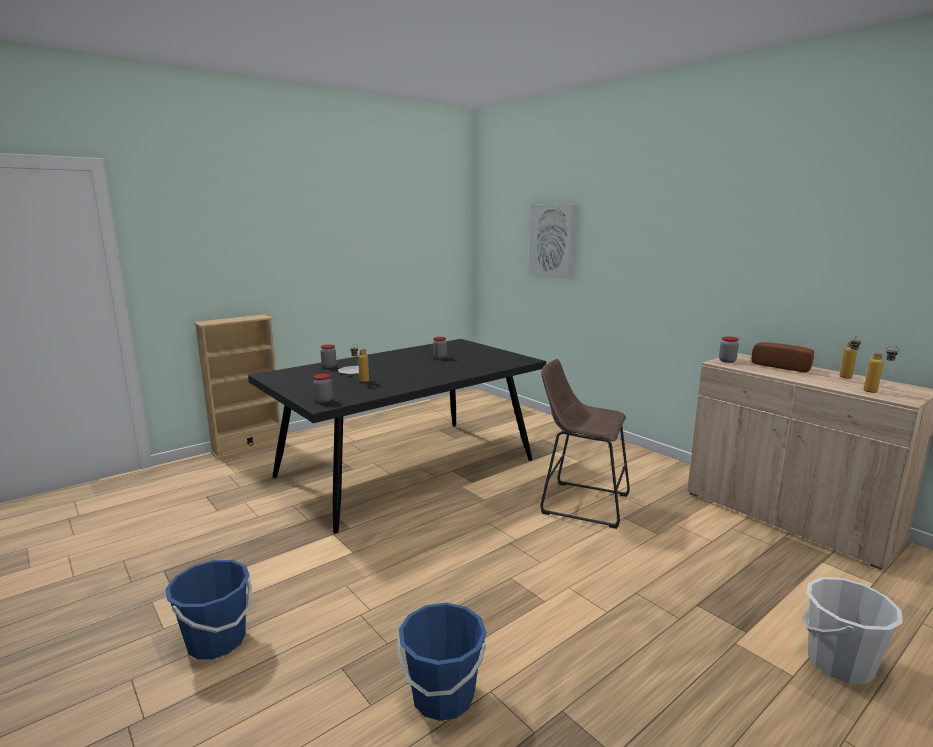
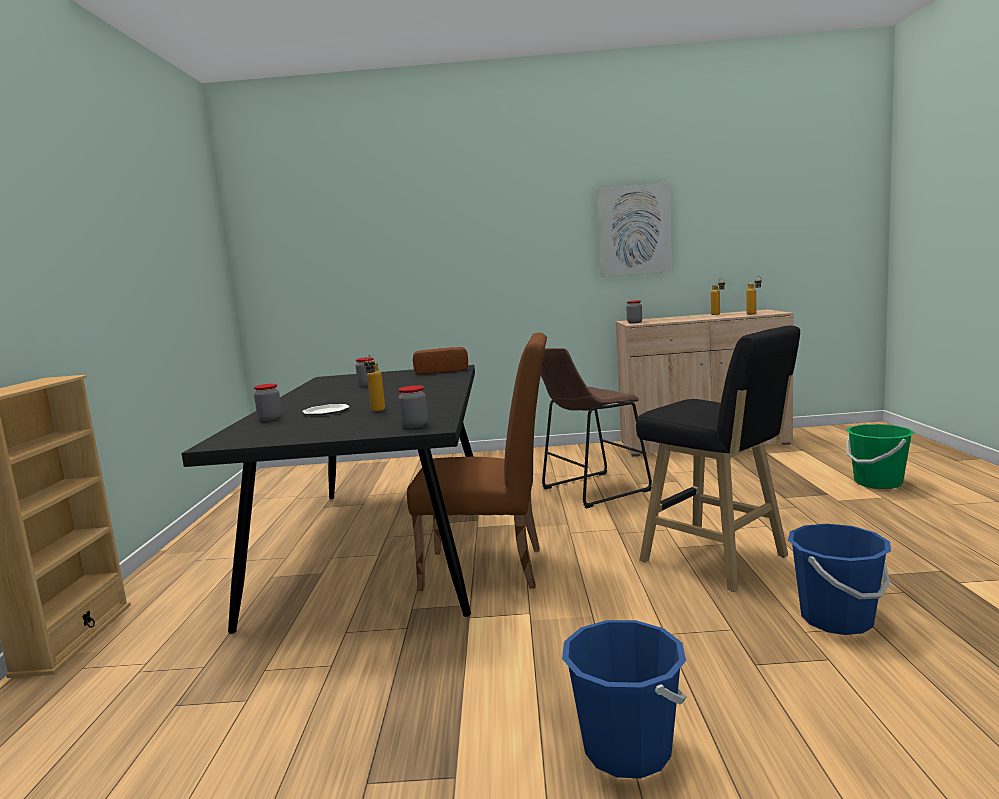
camera: 50 degrees left, 5 degrees down
picture [528,204,578,280] -> picture moved to [596,183,672,277]
bread [752,342,814,372] -> bread moved to [413,347,468,374]
white bucket [802,577,903,684] -> green bucket [846,424,915,489]
none -> brown chair [407,333,547,591]
none -> black stool [636,326,800,592]

